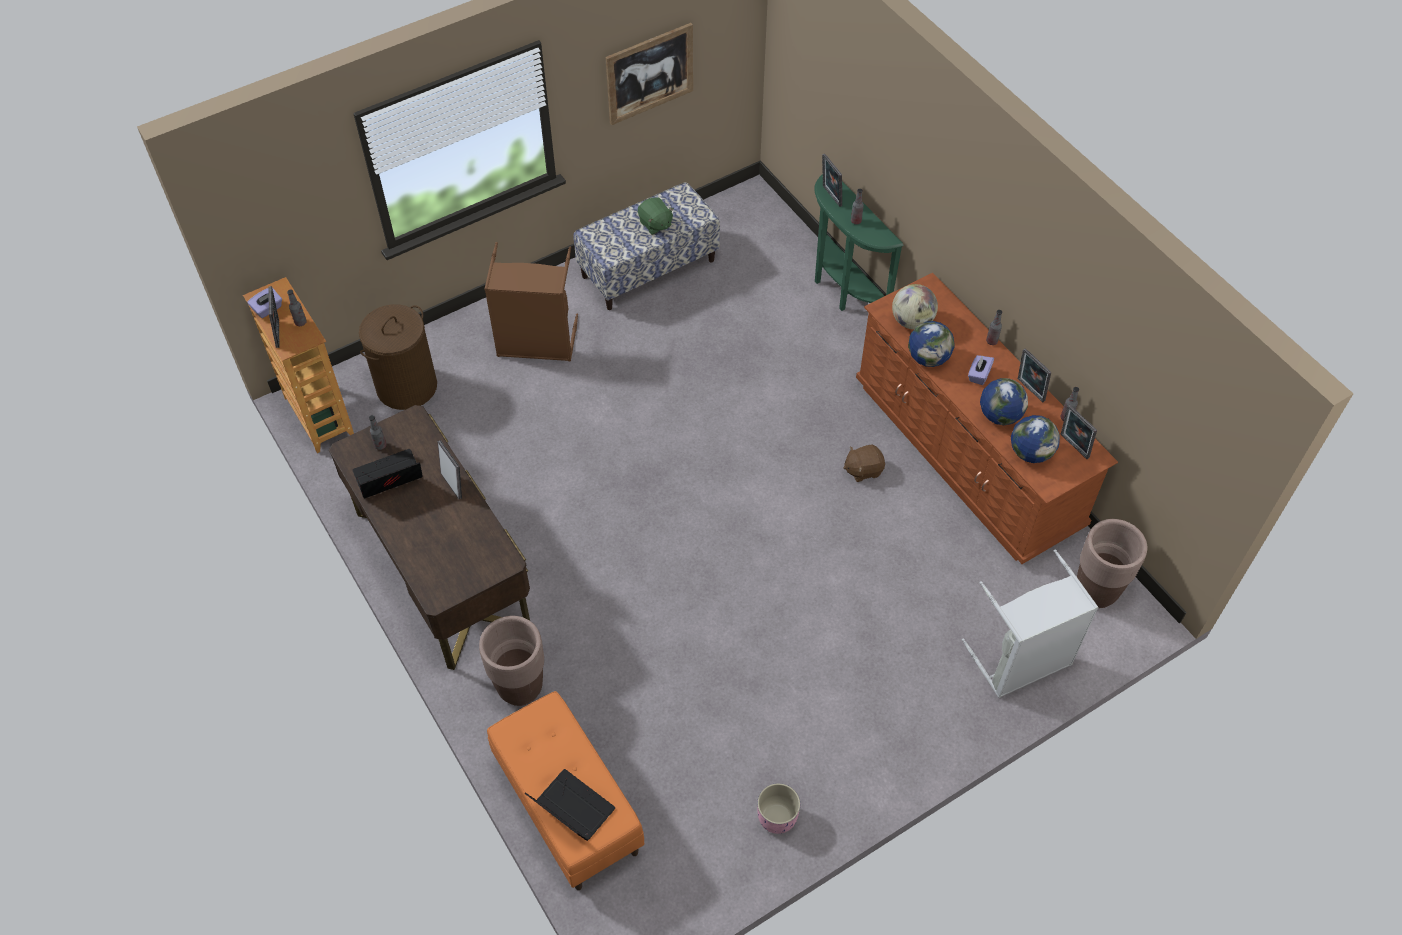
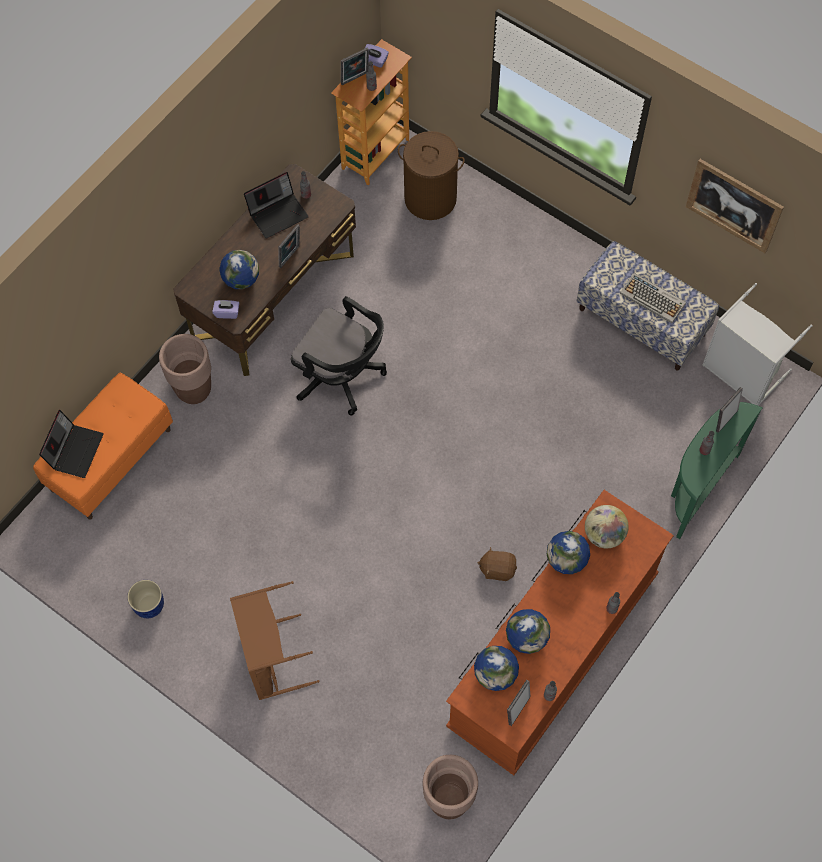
camera: 70 degrees right, 10 degrees up
laptop [352,449,423,498] -> laptop turned 105 degrees clockwise [244,172,309,239]
brown laundry basket [484,242,578,361] -> brown laundry basket moved to [230,581,320,700]
green plush toy [638,198,674,235] -> keyboard [620,273,686,323]
pink planter [757,783,800,834] -> blue planter [127,580,164,618]
brown plush toy [843,445,885,482] -> brown plush toy turned 45 degrees counterclockwise [478,547,517,581]
grey laundry basket [962,549,1099,698] -> grey laundry basket moved to [702,283,813,406]
purple tissue box [968,355,994,385] -> purple tissue box moved to [212,300,239,319]
picture frame [1018,348,1051,402] -> none
none -> globe [219,250,259,289]
none -> black office chair [291,296,387,415]

